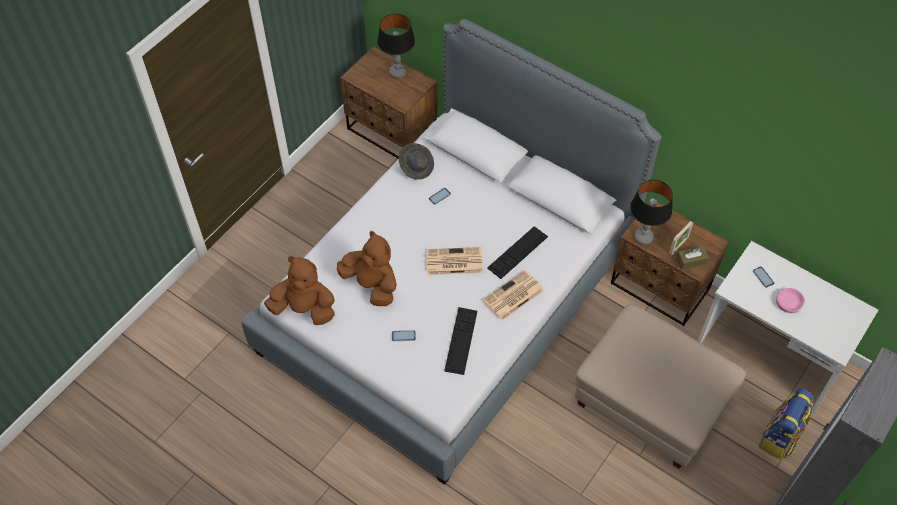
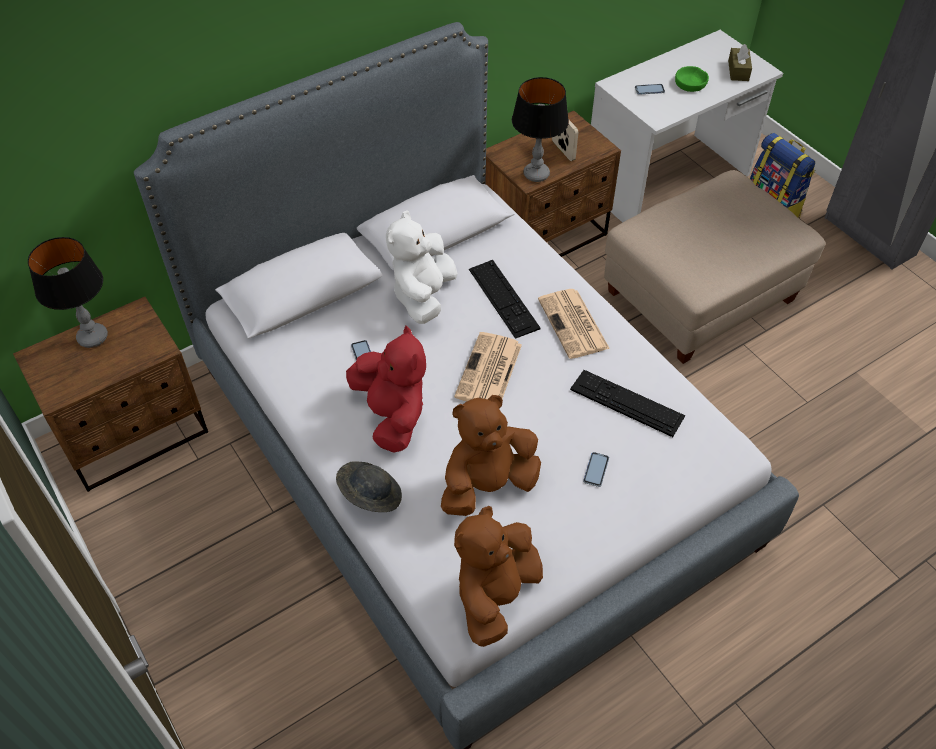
camera: 70 degrees left, 5 degrees down
grey hat [398,143,434,180] -> grey hat moved to [336,461,402,512]
brown tissue box [676,246,709,270] -> brown tissue box moved to [728,44,752,81]
pink bowl [776,288,805,313] -> green bowl [675,66,709,92]
none -> red plush toy [346,326,426,453]
none -> white plush toy [386,211,458,324]

